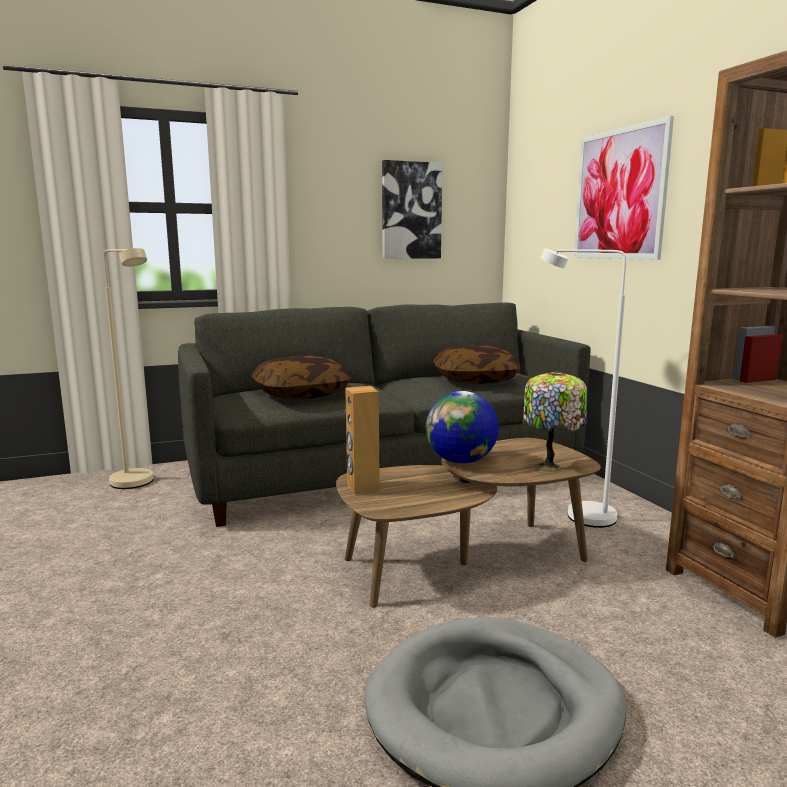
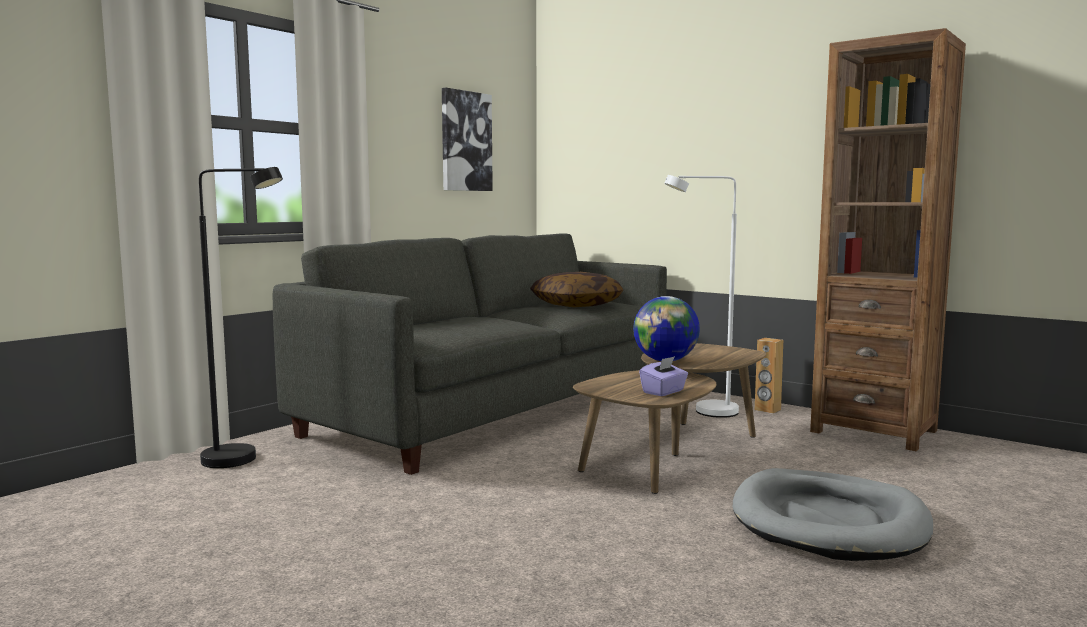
camera: 30 degrees left, 5 degrees down
beige floor lamp [104,248,154,489] -> black floor lamp [199,167,283,468]
pillow [251,355,350,399] -> none
brown speaker [345,386,380,494] -> brown speaker moved to [755,338,783,414]
table lamp [523,371,587,472] -> none
picture [574,116,674,260] -> none
none -> purple tissue box [639,356,688,396]

